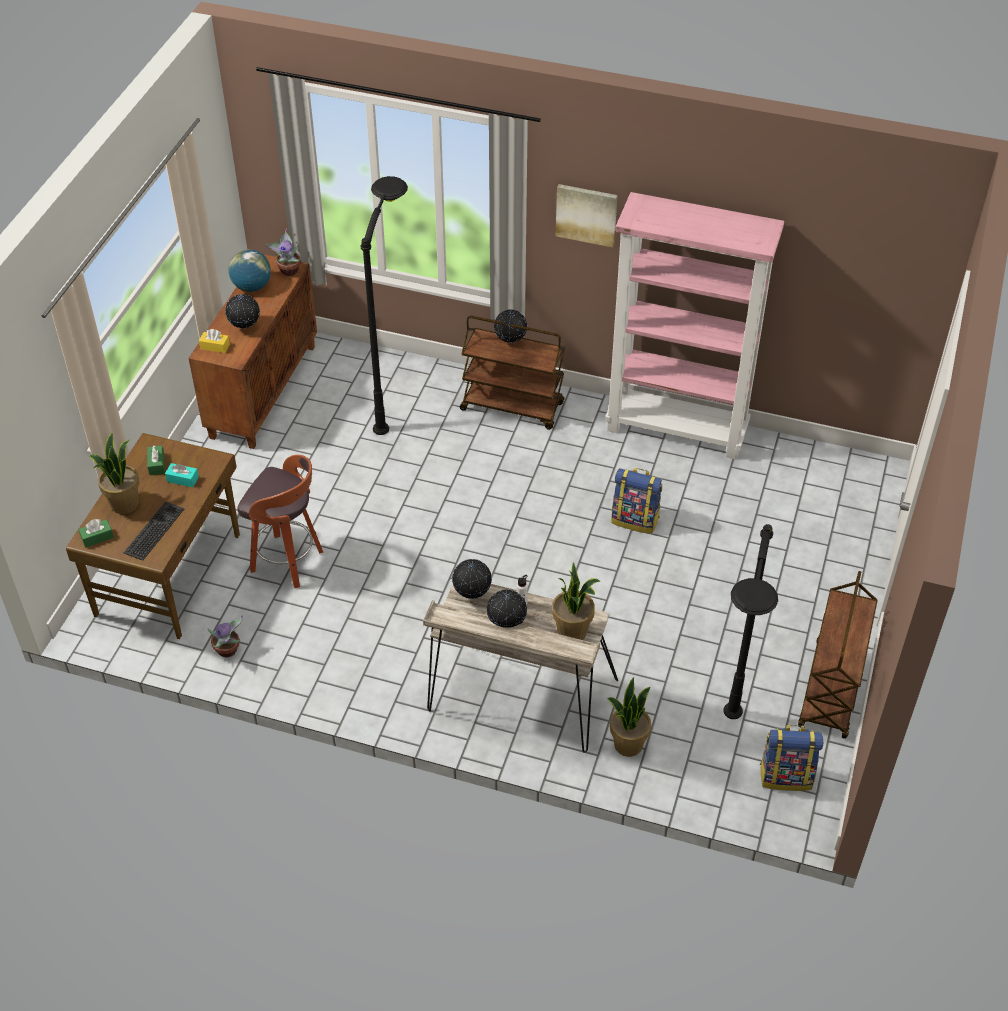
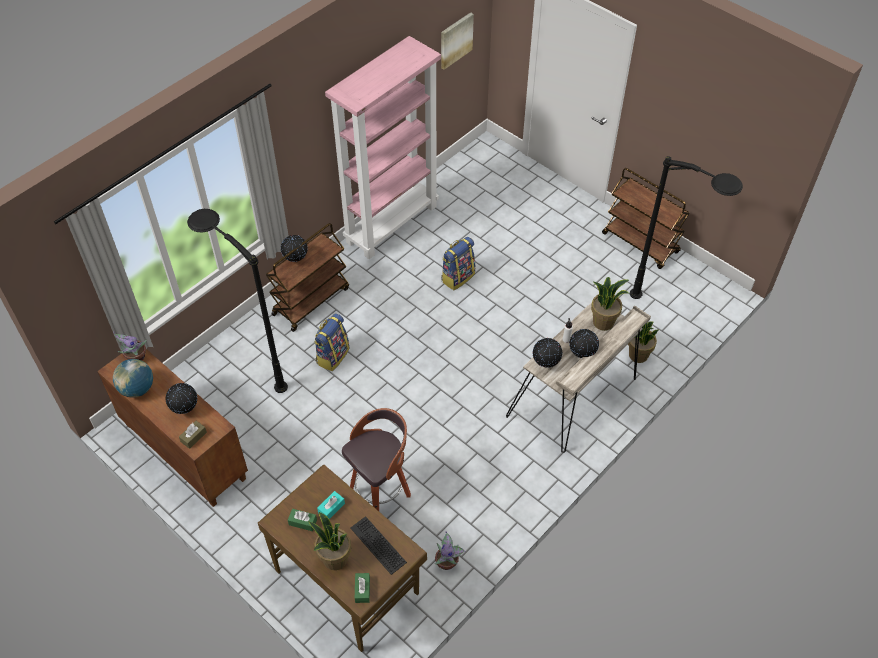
camera: 65 degrees left, 5 degrees up
yellow tissue box [199,329,230,353] -> brown tissue box [179,421,207,449]
picture [556,184,617,247] -> picture moved to [441,12,474,70]
backpack [760,725,823,791] -> backpack moved to [314,314,349,371]

